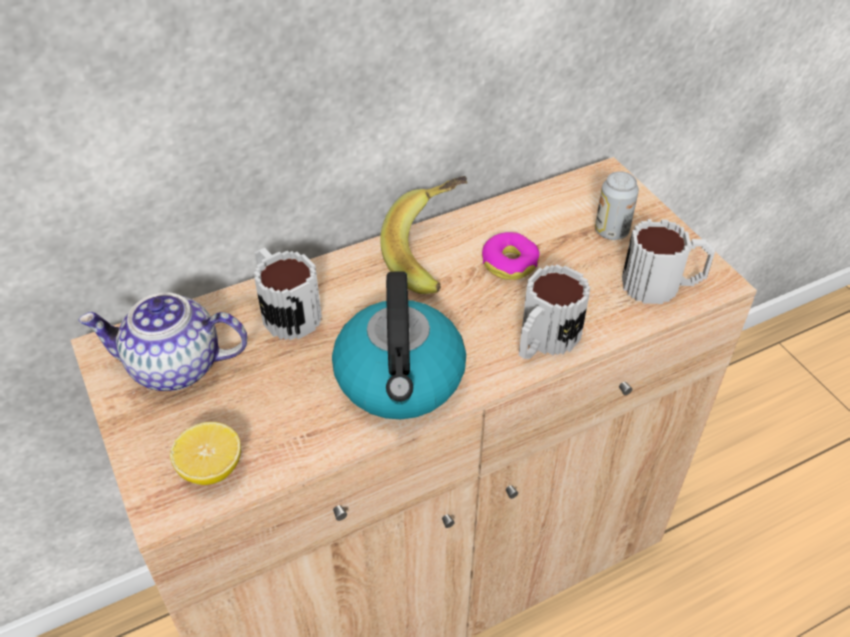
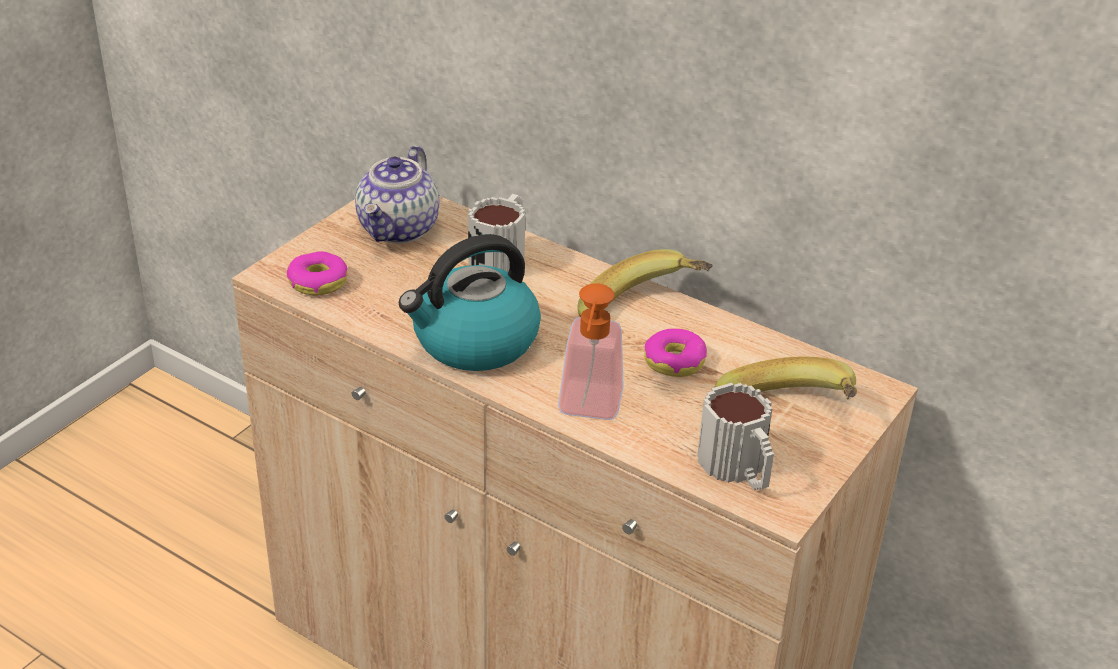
camera: 60 degrees right, 10 degrees down
teapot [78,292,247,391] -> teapot turned 135 degrees counterclockwise [355,146,439,243]
lemon [170,422,241,485] -> donut [287,251,348,295]
mug [519,265,590,359] -> soap dispenser [558,283,624,420]
can [595,171,639,240] -> banana [714,357,857,400]

